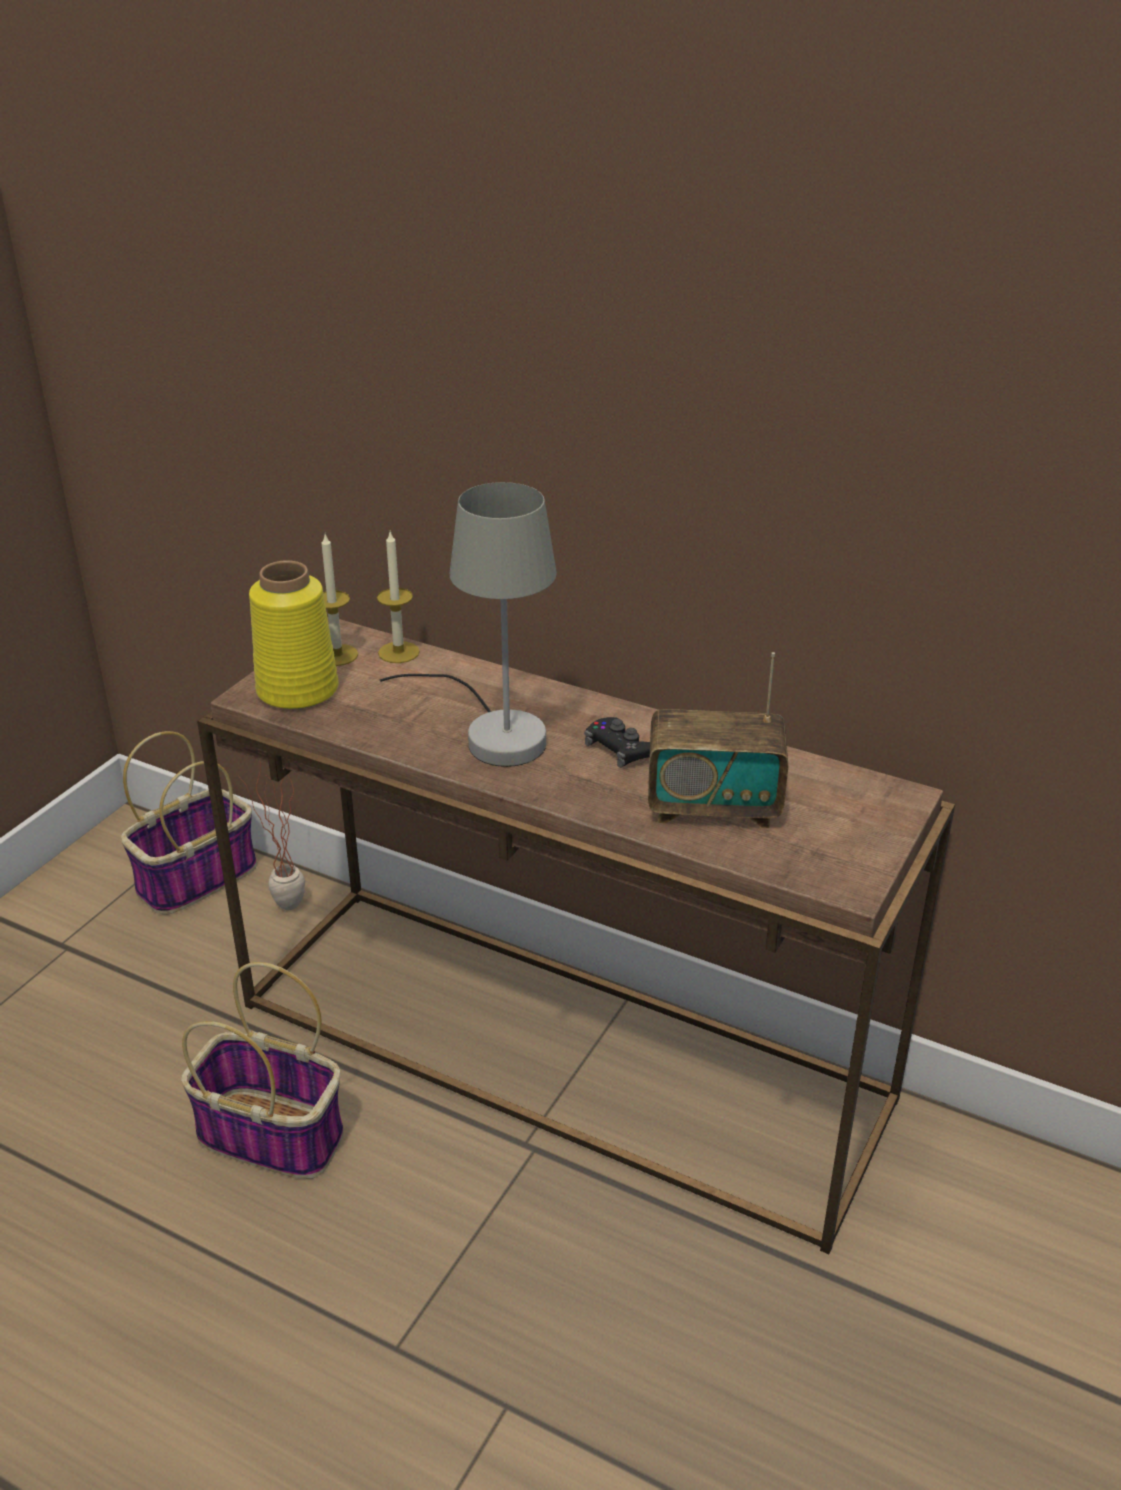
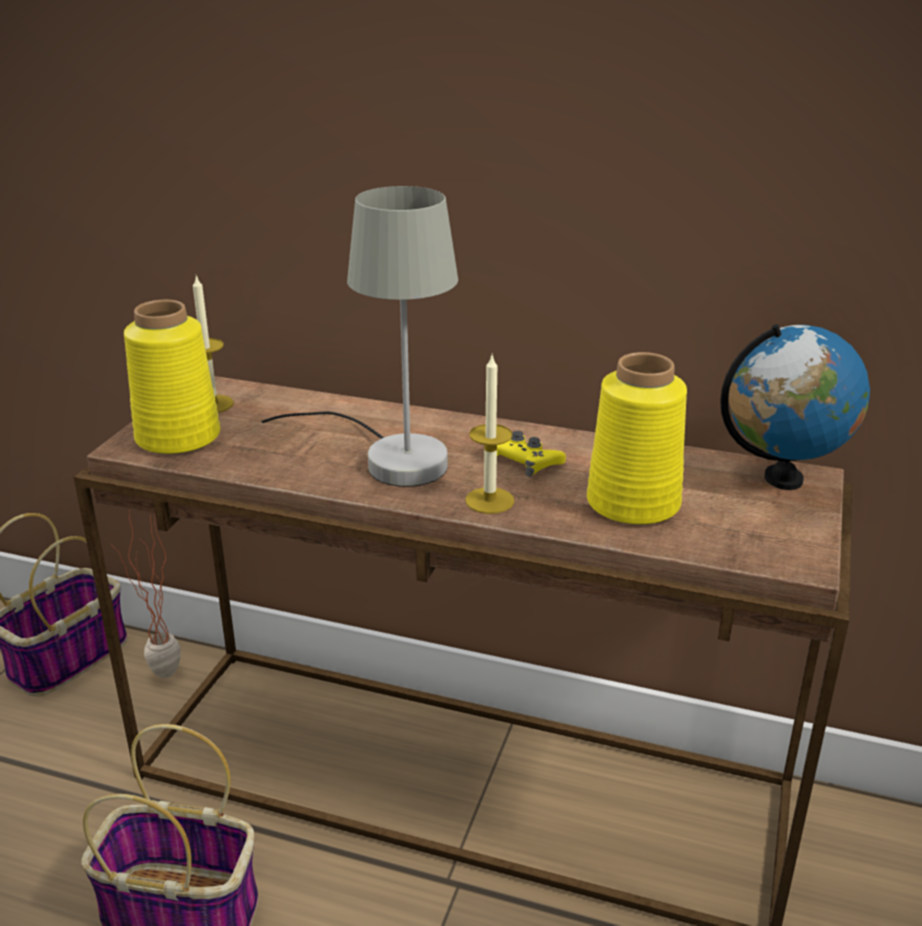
camera: 10 degrees left, 5 degrees down
candle [377,532,420,663] -> candle moved to [465,356,514,514]
black game controller [584,717,650,768] -> yellow game controller [497,431,566,477]
radio [648,652,788,828] -> yellow vase [587,352,687,525]
none -> globe [720,324,870,490]

